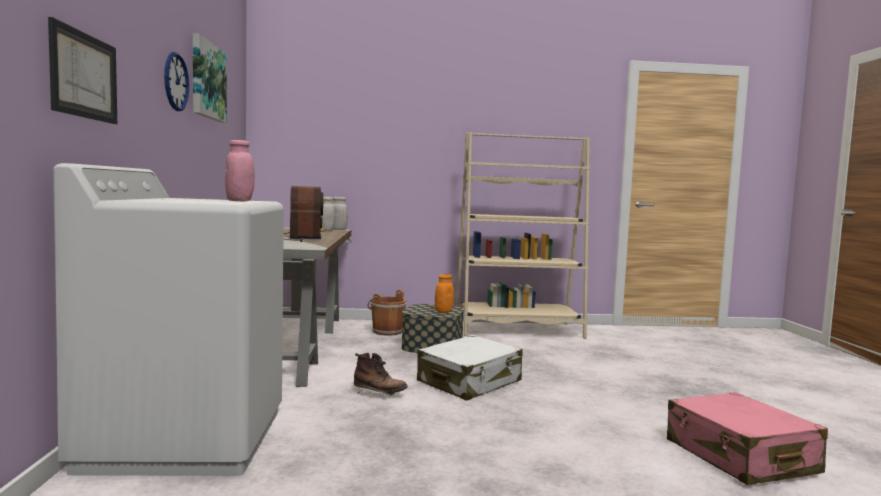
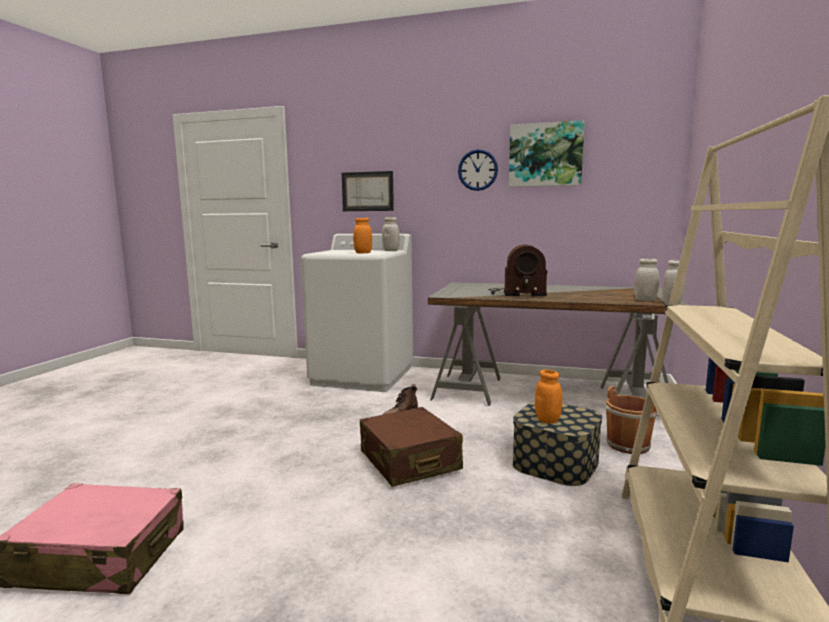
camera: 110 degrees right, 5 degrees up
pink jar [225,140,255,201] -> orange jar [353,218,372,253]
white suitcase [417,335,523,401] -> brown suitcase [360,407,463,487]
none -> white jar [382,217,400,251]

